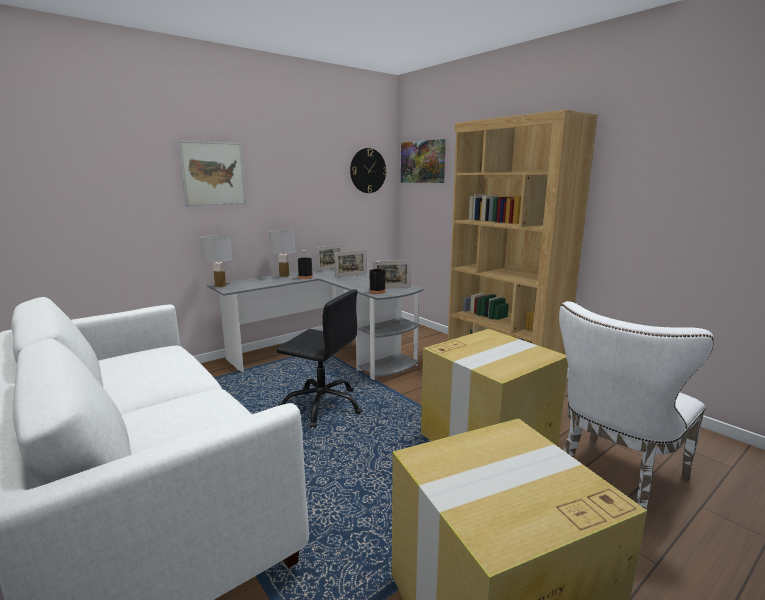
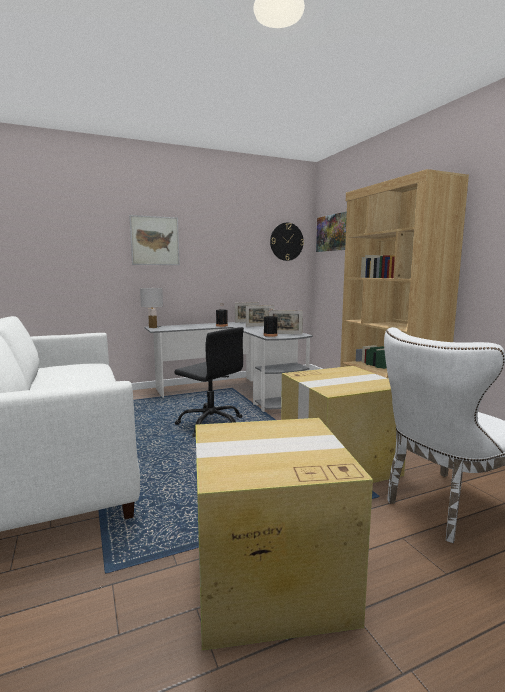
camera: 15 degrees right, 5 degrees down
white table lamp [269,230,296,277] -> none

